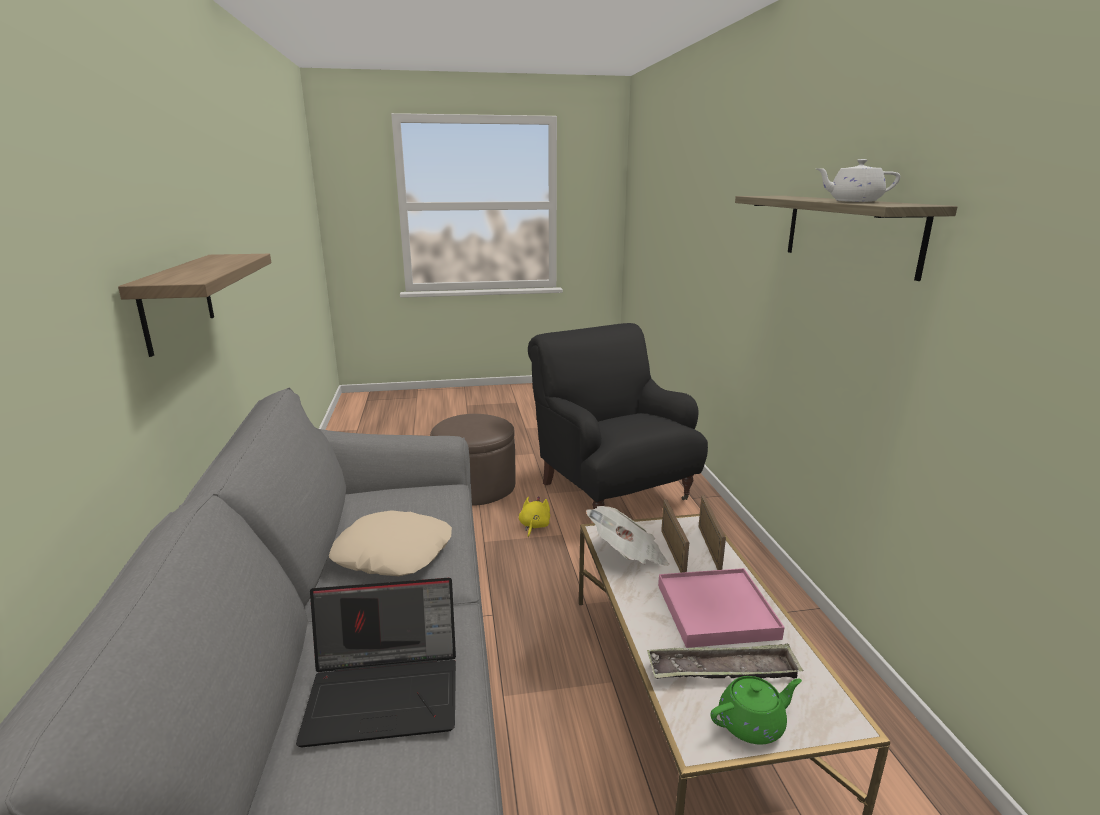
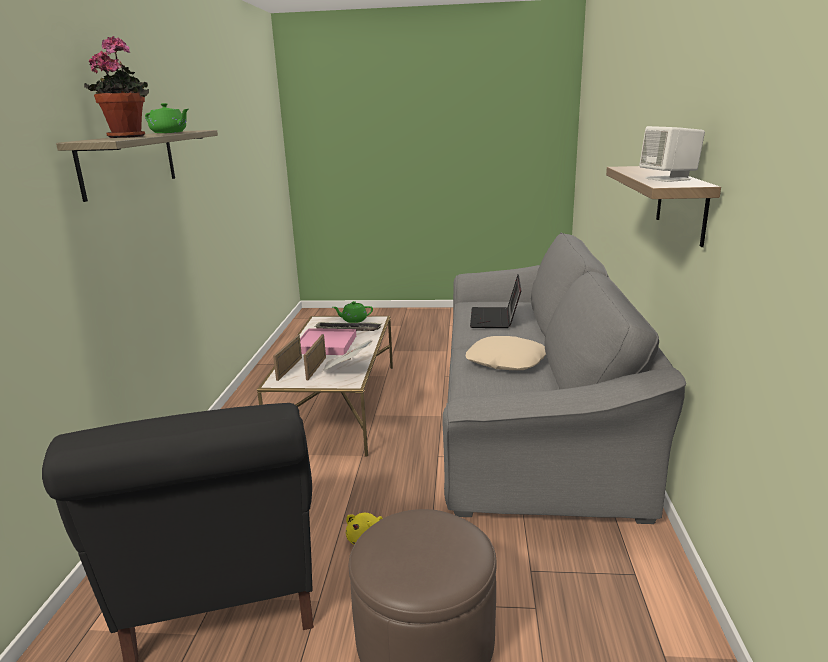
camera: 165 degrees left, 0 degrees up
laptop [296,578,456,747] -> laptop turned 90 degrees counterclockwise [470,274,521,328]
white teapot [815,159,900,202] -> green teapot [145,103,189,133]
none -> potted plant [84,36,149,138]
none -> white speaker [639,126,705,182]

